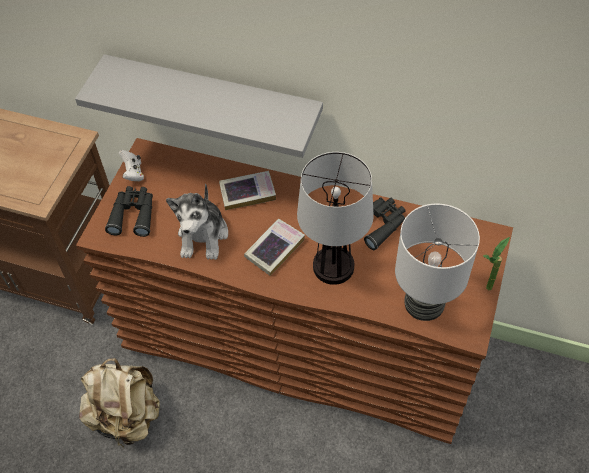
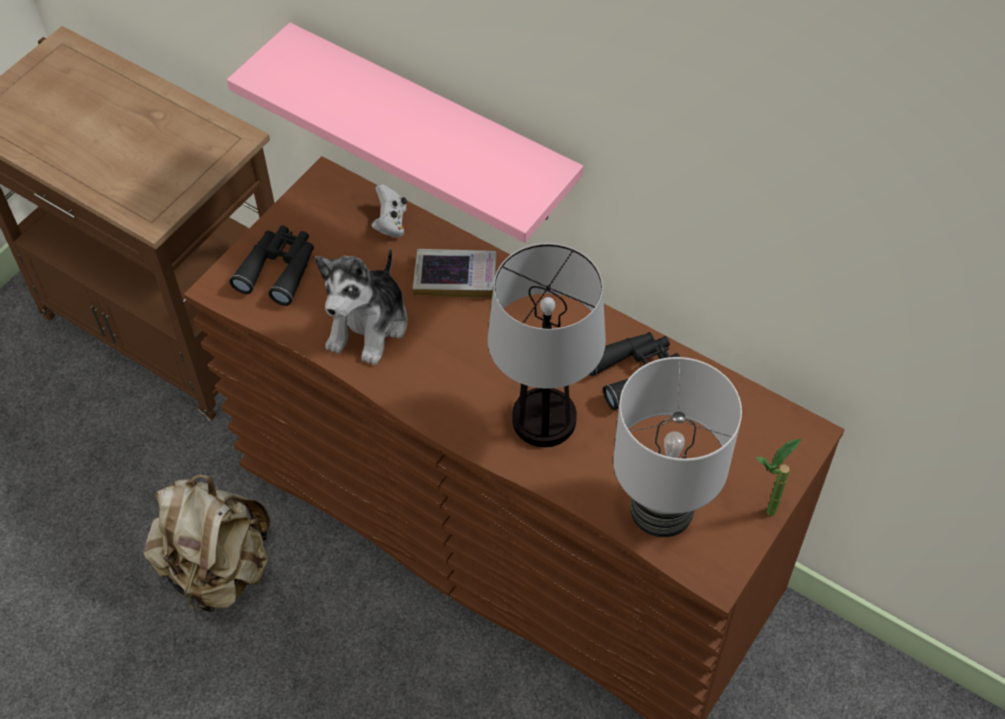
camera: 15 degrees right, 0 degrees up
grey shelf [75,54,323,158] -> pink shelf [227,23,583,243]
white game controller [119,150,144,181] -> white game controller moved to [371,184,407,237]
book [244,219,305,276] -> none

